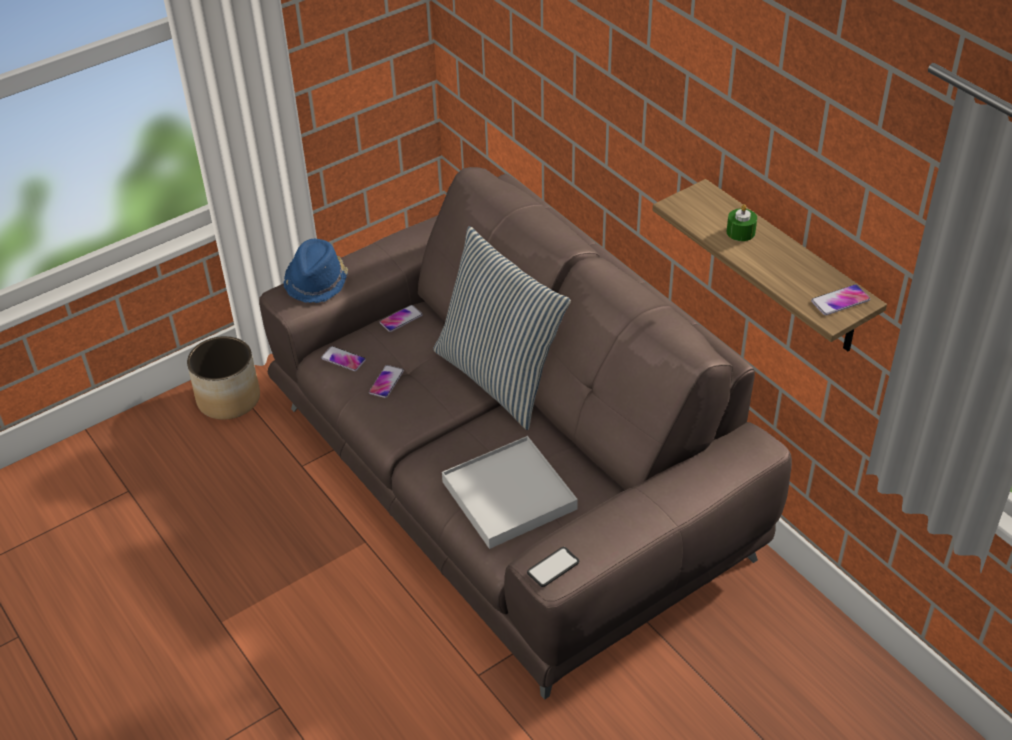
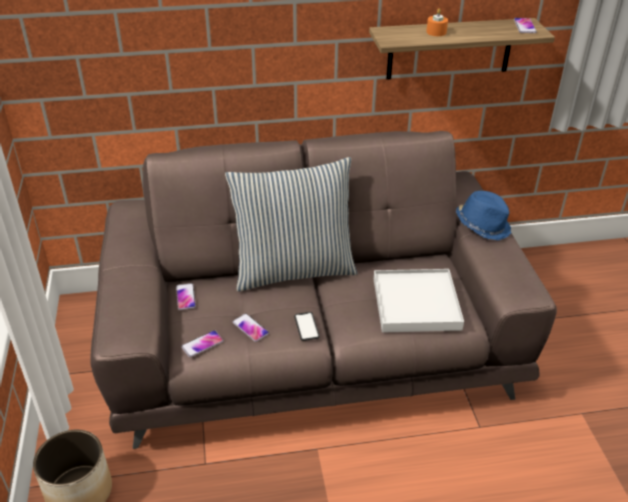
camera: 65 degrees left, 5 degrees down
blue hat [283,239,348,303] -> blue hat moved to [456,191,511,240]
phone [527,547,579,587] -> phone moved to [294,312,320,341]
green candle [727,204,757,241] -> orange candle [426,9,448,36]

